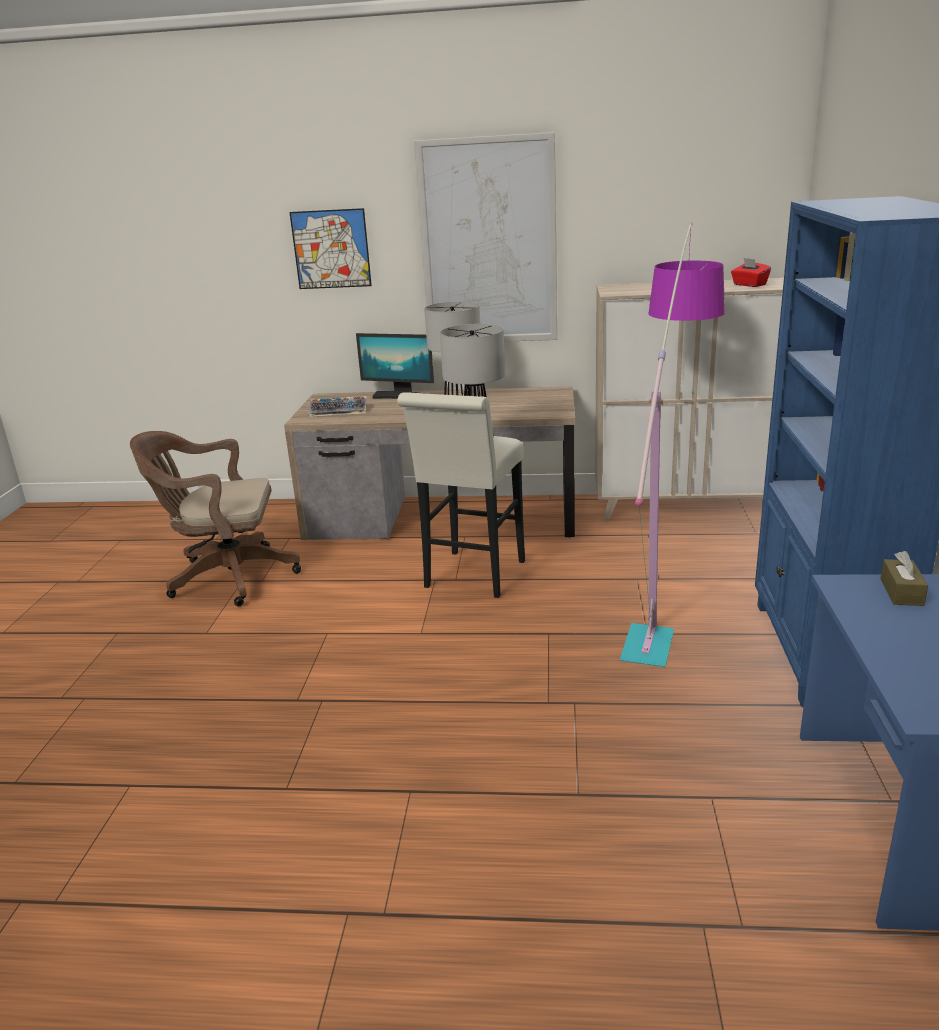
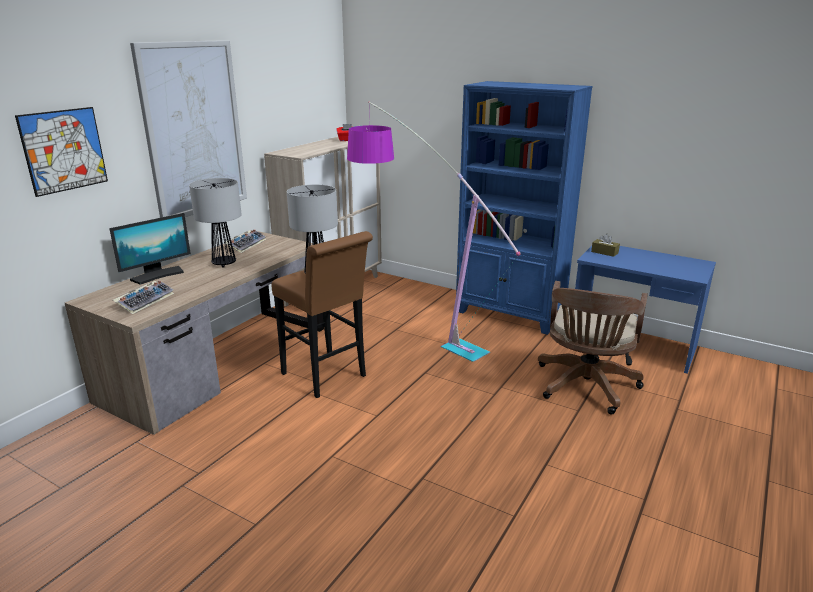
camera: 65 degrees left, 0 degrees up
brown office chair [130,431,301,606] -> brown office chair moved to [538,281,648,415]
white stool [397,392,525,598] -> brown stool [272,231,373,398]
none -> keyboard [225,229,266,253]

